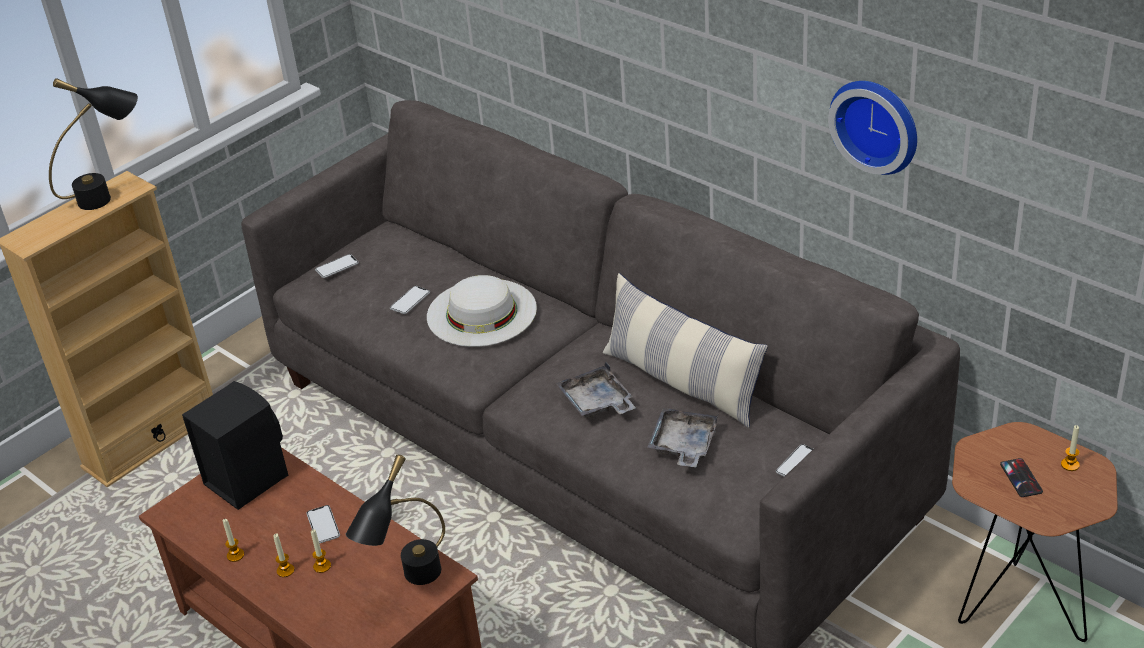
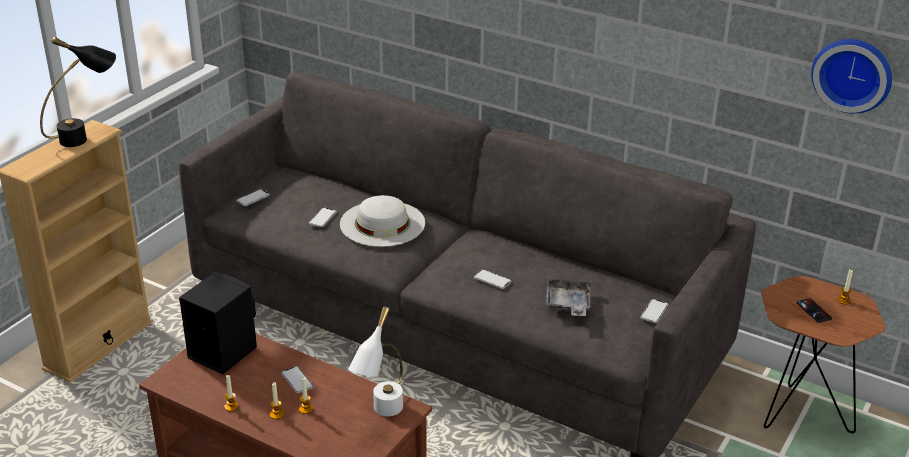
camera: 15 degrees left, 5 degrees down
black table lamp [346,455,445,585] -> white table lamp [348,307,403,416]
grey tray [556,361,636,418] -> phone [474,269,512,289]
pillow [603,273,768,428] -> none
wall clock [828,81,917,175] -> wall clock moved to [811,39,892,114]

